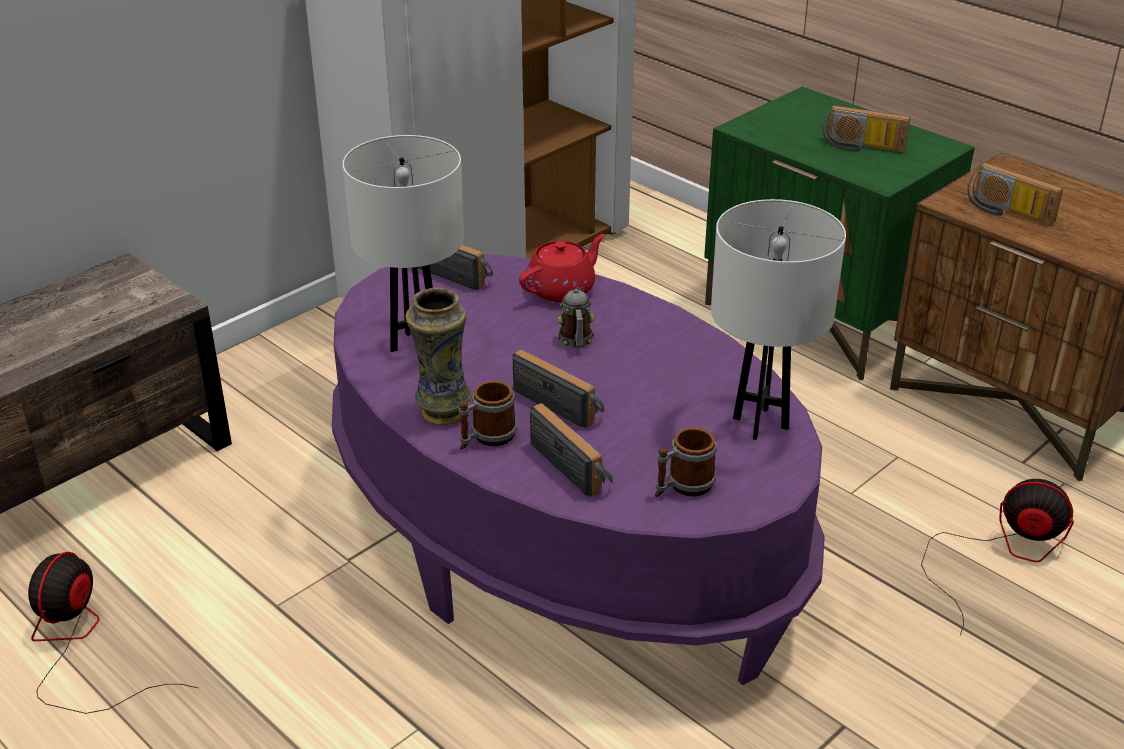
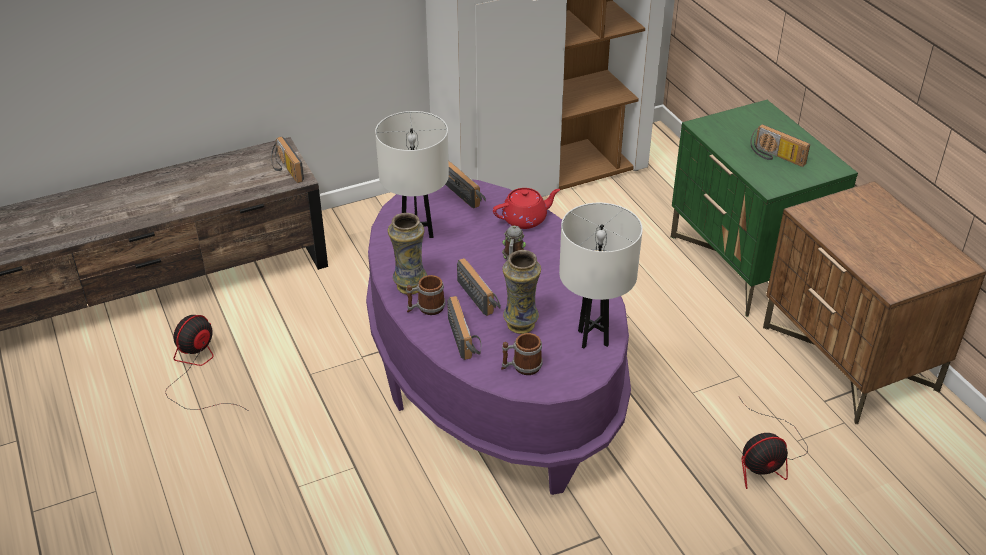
camera: 20 degrees right, 5 degrees up
fan [921,479,1074,636] -> fan turned 120 degrees clockwise [739,397,808,489]
radio [967,163,1063,225] -> radio moved to [271,137,304,183]
none -> vase [503,250,541,334]

